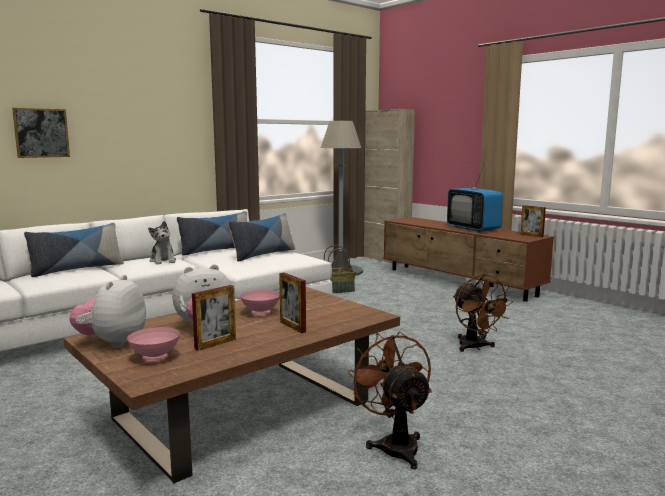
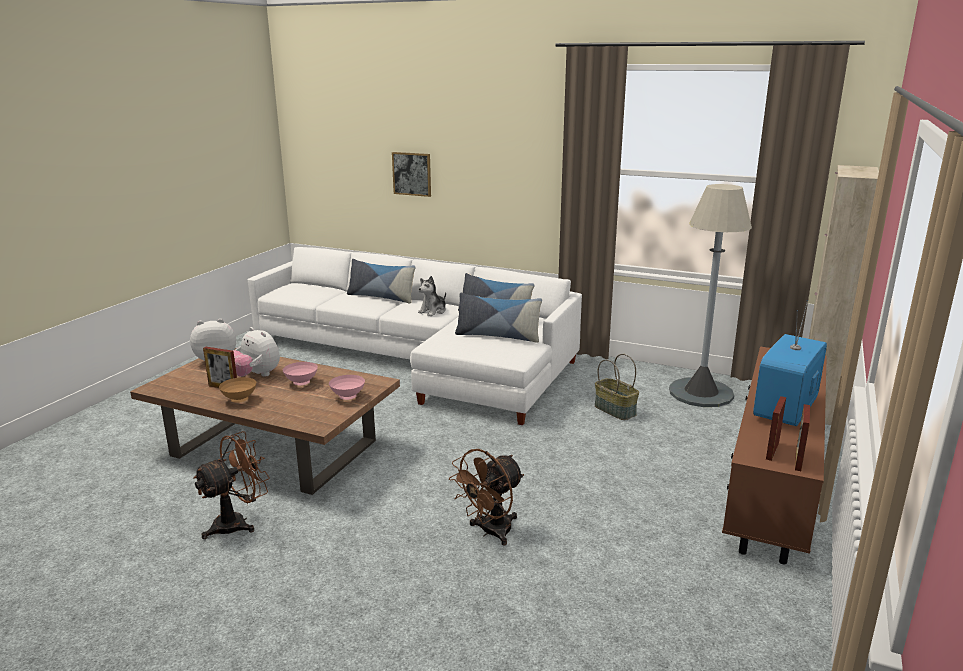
camera: 65 degrees right, 10 degrees up
pink bowl [127,327,180,361] -> pink bowl moved to [329,375,365,400]
picture frame [279,272,306,333] -> picture frame moved to [766,396,786,461]
none -> brown bowl [219,377,256,403]

